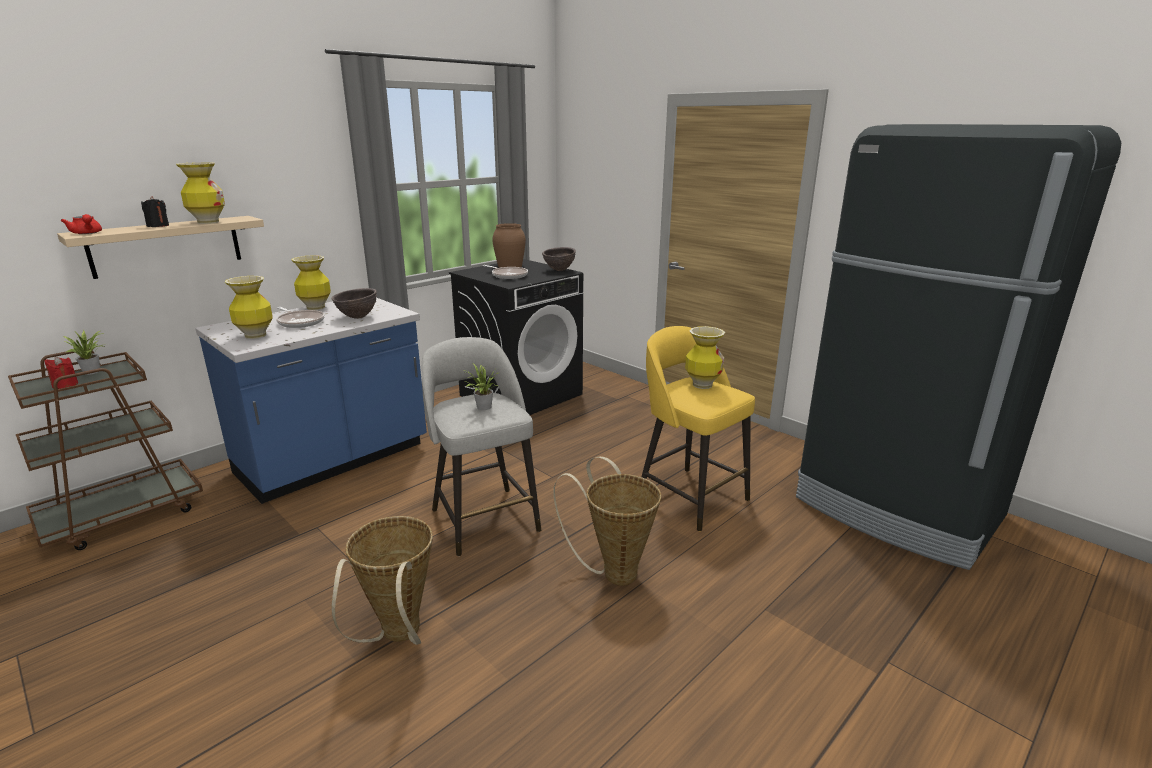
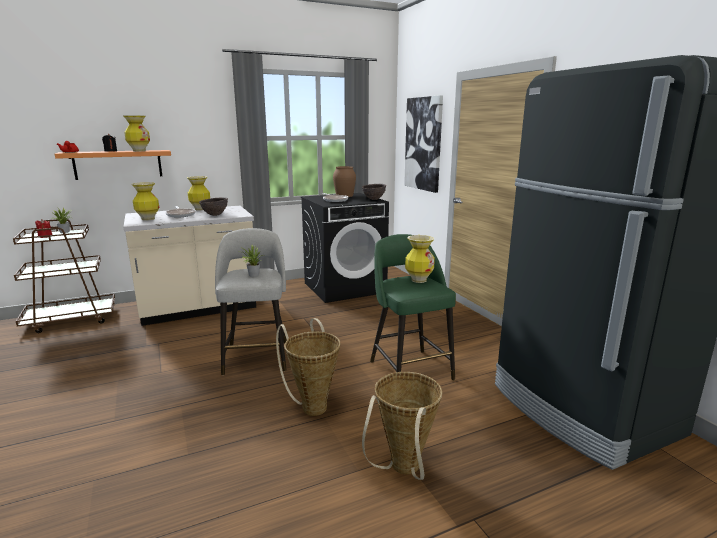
camera: 20 degrees right, 5 degrees down
beige shelf [57,216,264,279] -> orange shelf [55,150,171,180]
blue counter [195,298,427,504] -> beige counter [123,206,256,326]
basket [332,516,433,645] -> basket moved to [362,372,442,480]
yellow stool [641,326,755,531] -> green stool [370,234,456,380]
none -> picture [404,95,443,193]

